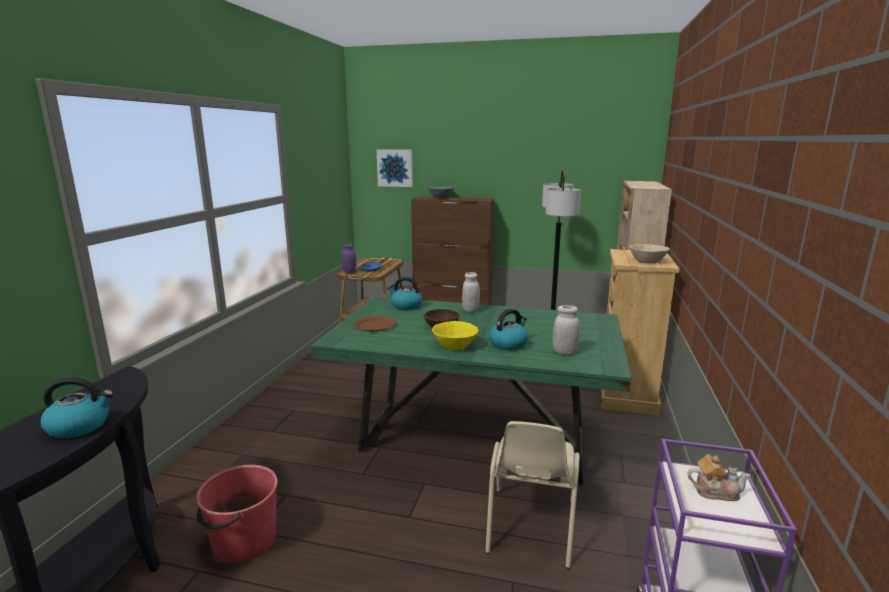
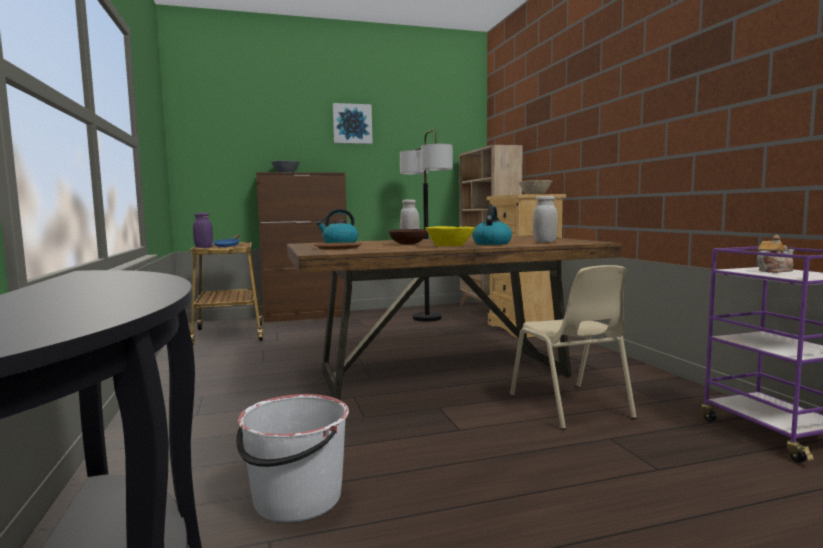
camera: 30 degrees left, 10 degrees down
kettle [41,377,114,439] -> none
red bucket [196,465,278,563] -> white bucket [236,394,349,522]
green dining table [310,296,631,485] -> brown dining table [287,235,621,400]
picture [377,149,413,187] -> picture moved to [333,103,373,144]

